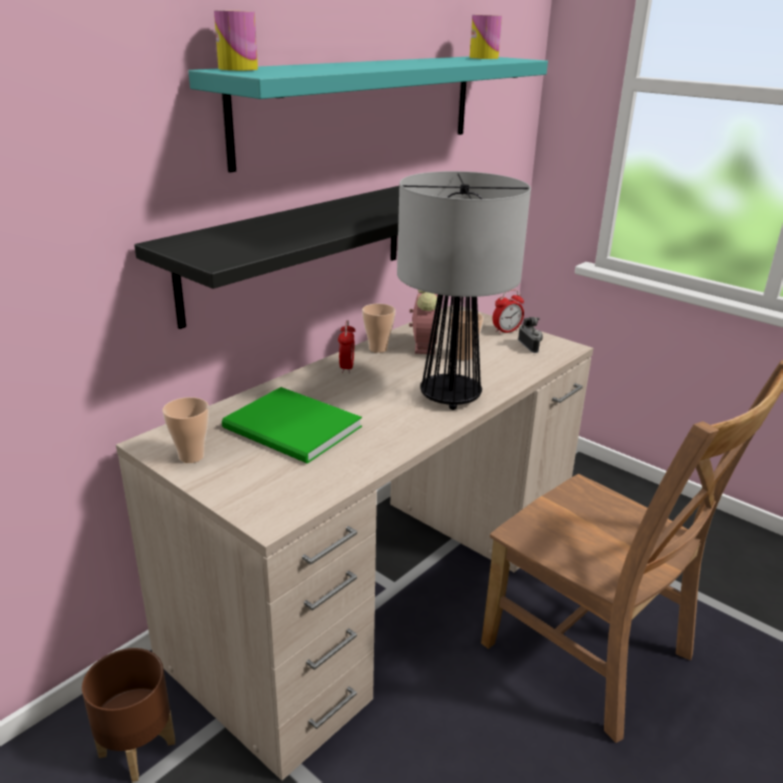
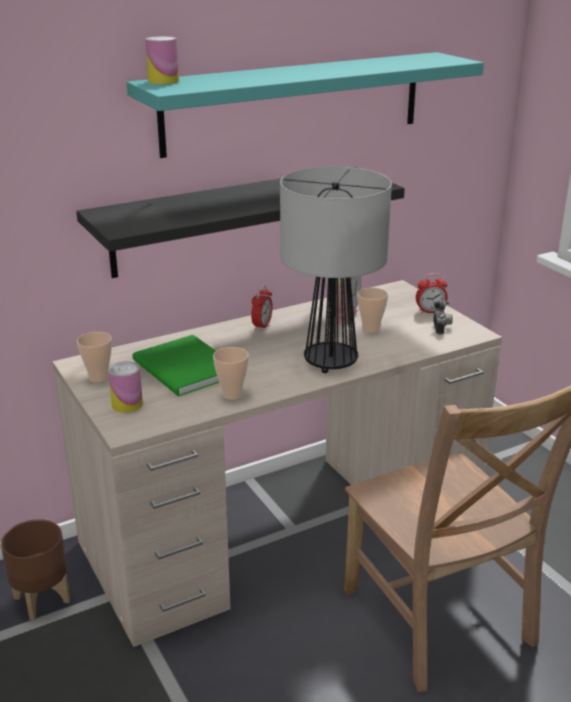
camera: 20 degrees right, 0 degrees up
cup [362,304,396,353] -> cup moved to [213,347,249,400]
can [470,15,502,59] -> can moved to [108,361,143,413]

